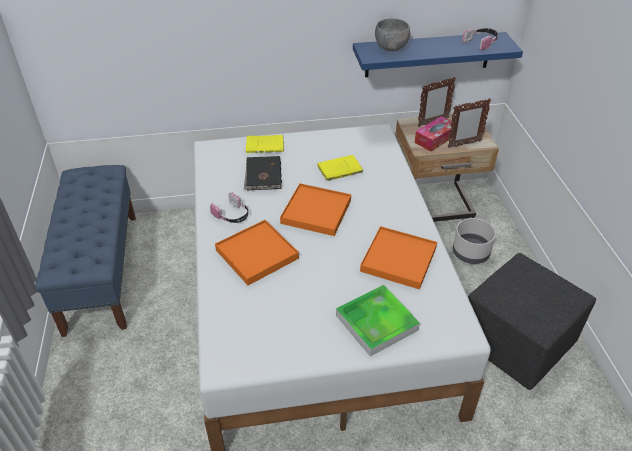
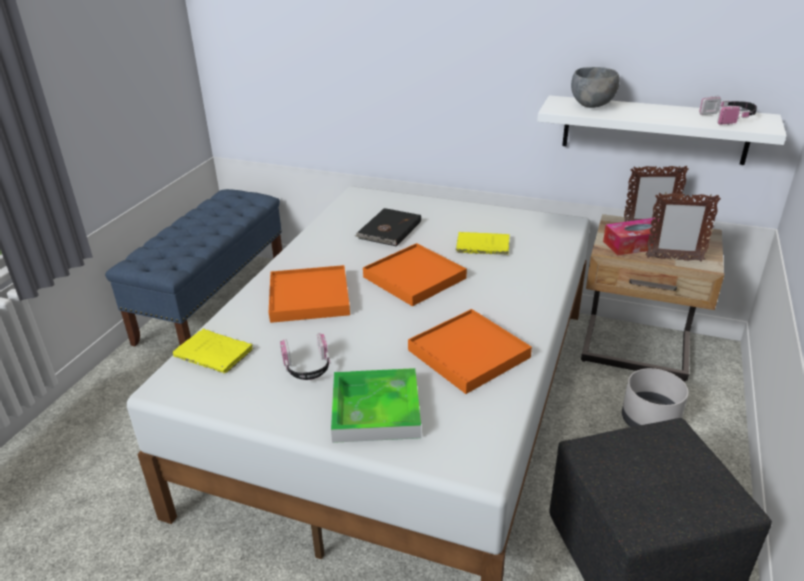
camera: 30 degrees right, 10 degrees down
headphones [210,193,248,223] -> headphones moved to [280,333,331,380]
yellow book [246,135,284,153] -> yellow book moved to [173,329,254,373]
blue shelf [353,32,523,77] -> white shelf [537,95,787,165]

